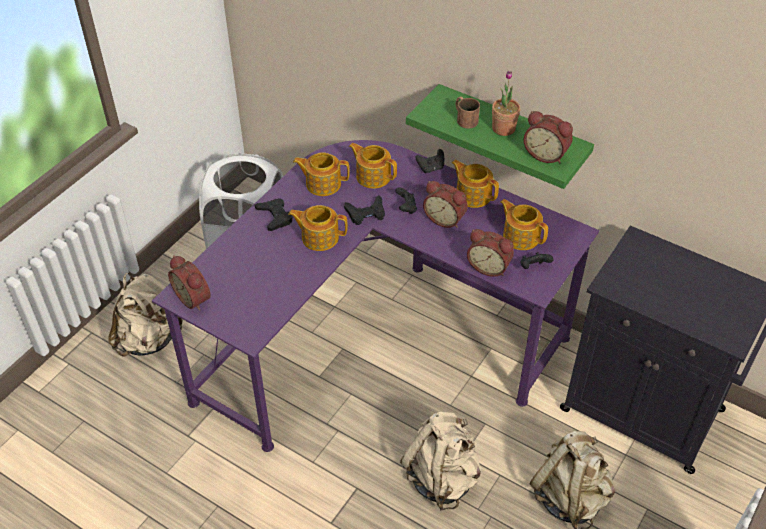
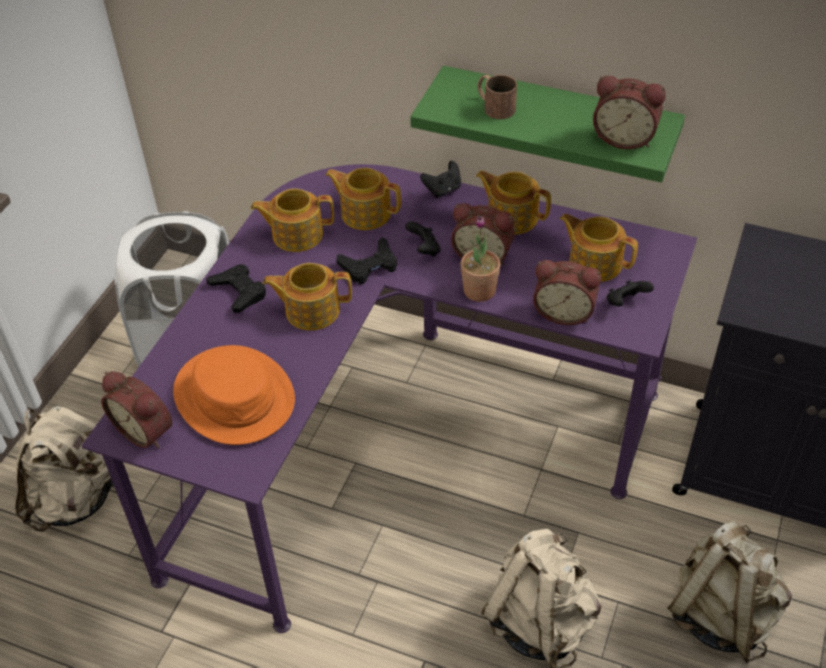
camera: 10 degrees left, 0 degrees up
potted plant [492,70,520,136] -> potted plant moved to [460,216,500,302]
none -> orange hat [173,345,295,445]

